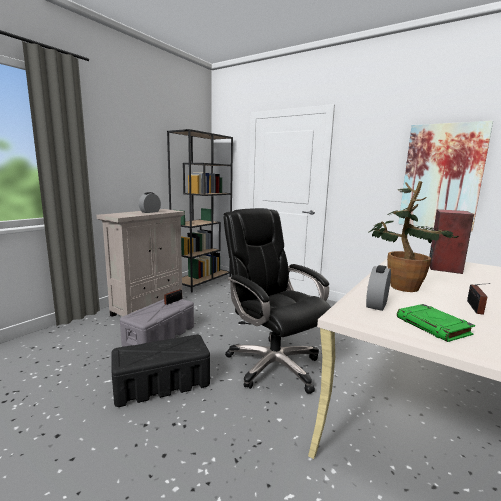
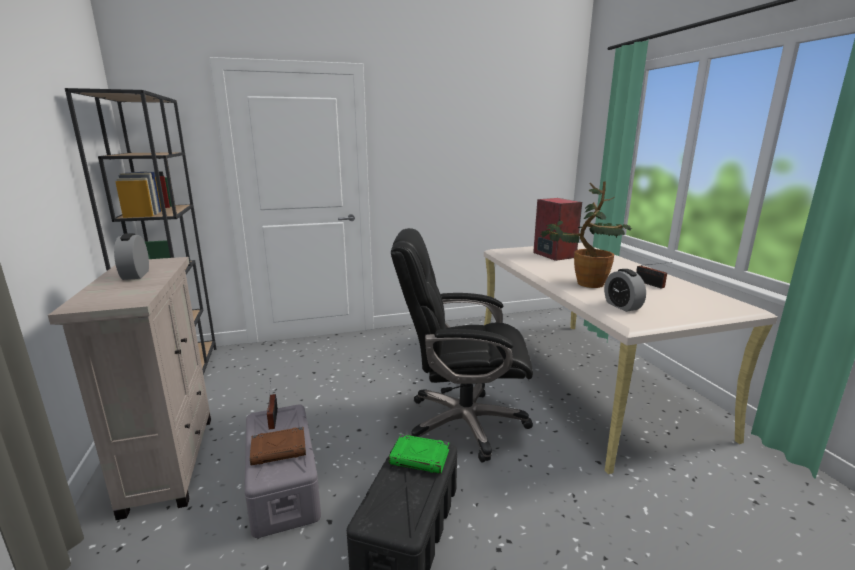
camera: 50 degrees left, 5 degrees up
green book [397,304,475,342] -> green book moved to [389,434,449,474]
picture [398,121,493,231] -> none
none -> brown book [250,427,306,466]

